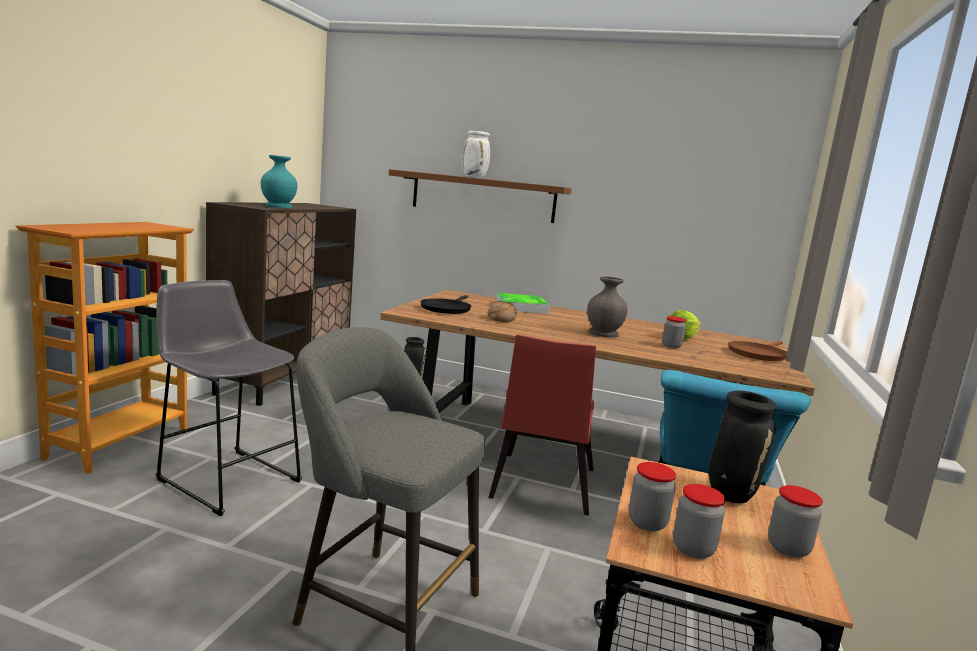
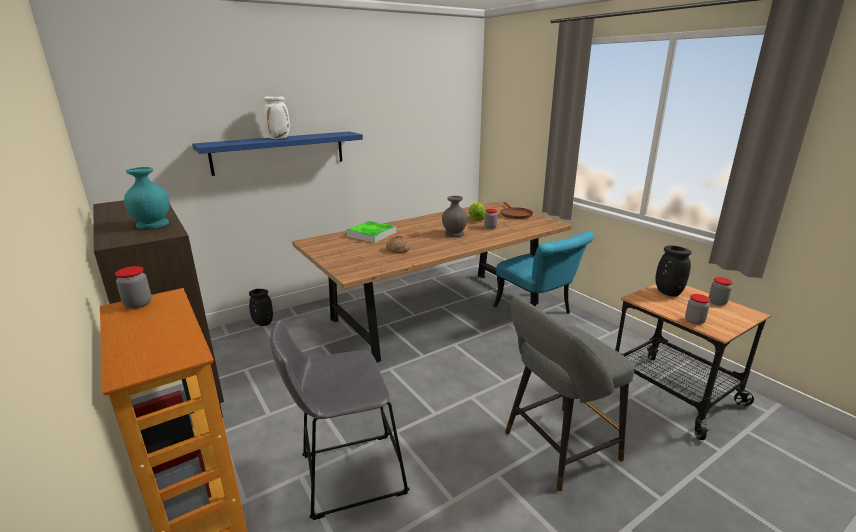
camera: 50 degrees left, 10 degrees up
brown shelf [389,169,572,223] -> blue shelf [192,131,363,176]
black frying pan [420,295,471,314] -> none
red chair [488,334,596,516] -> none
jar [673,484,726,559] -> jar moved to [115,266,151,309]

